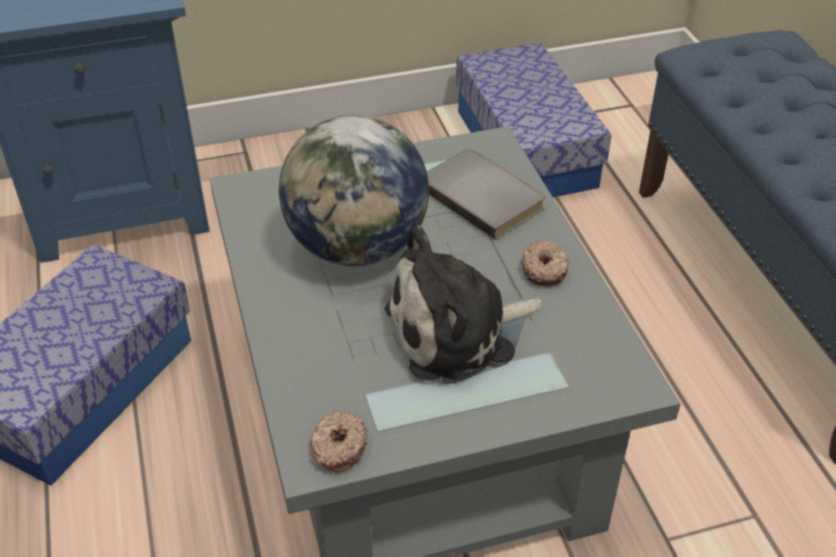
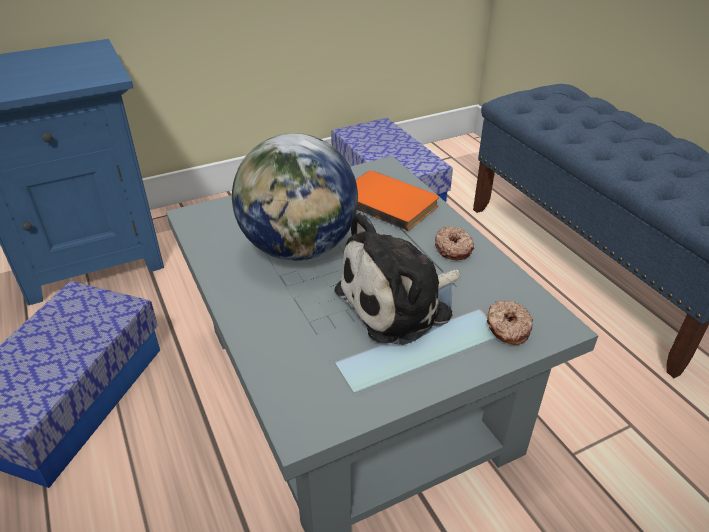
camera: 10 degrees left, 5 degrees down
donut [310,411,368,472] -> donut moved to [487,300,533,345]
grey book [427,149,545,239] -> orange book [356,171,439,231]

